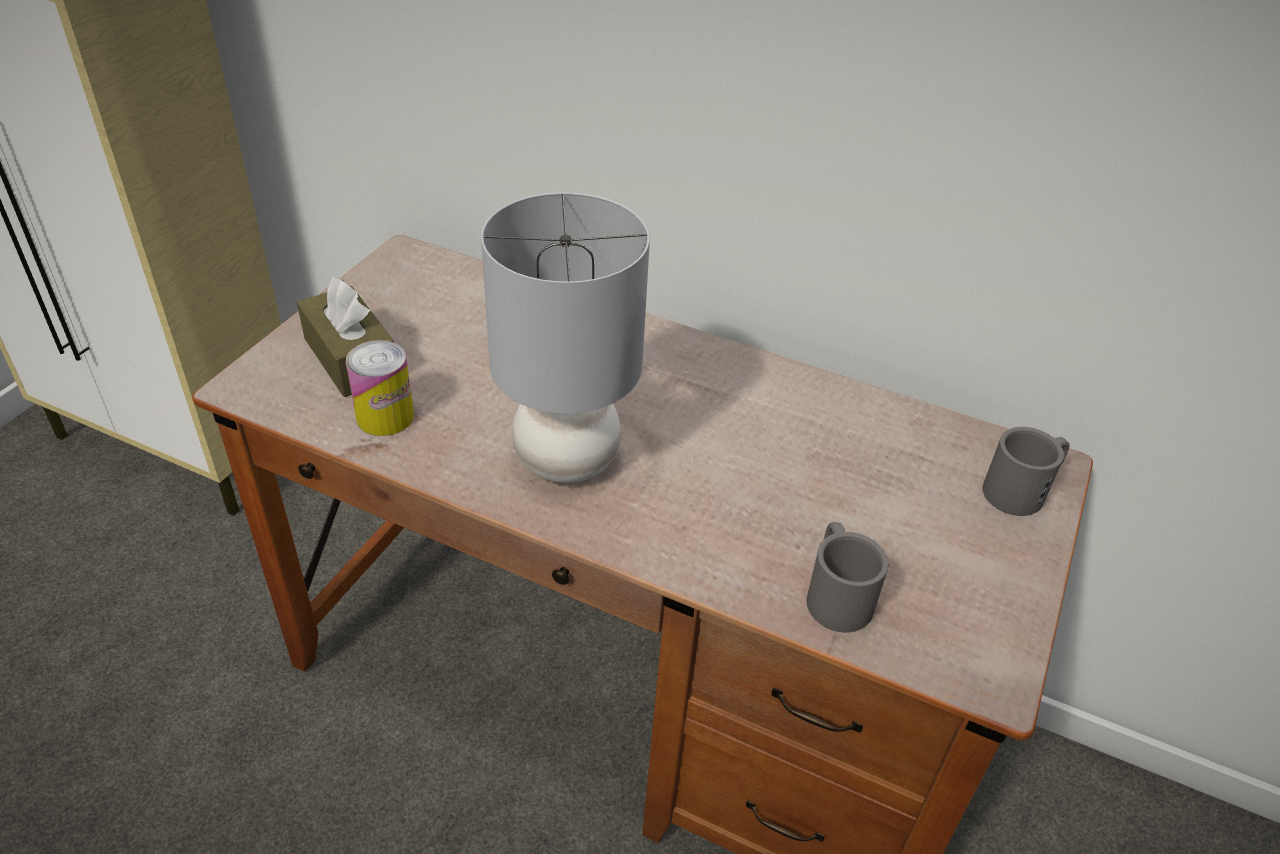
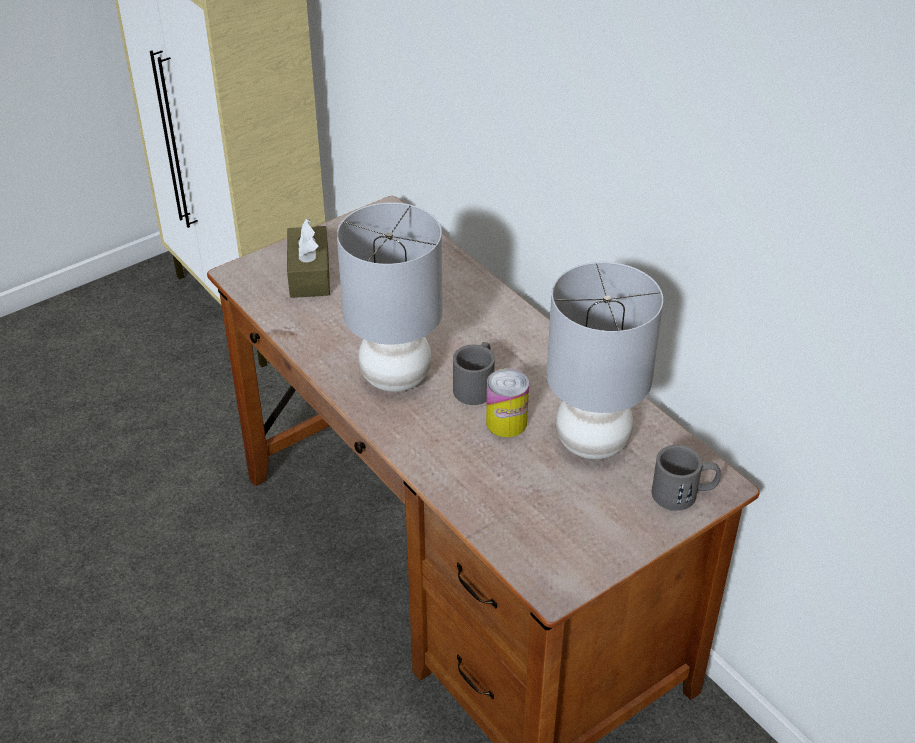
camera: 30 degrees right, 0 degrees up
can [346,340,414,436] -> can moved to [486,368,529,437]
grey mug [806,522,889,632] -> grey mug moved to [453,342,495,405]
none -> grey table lamp [546,262,663,459]

